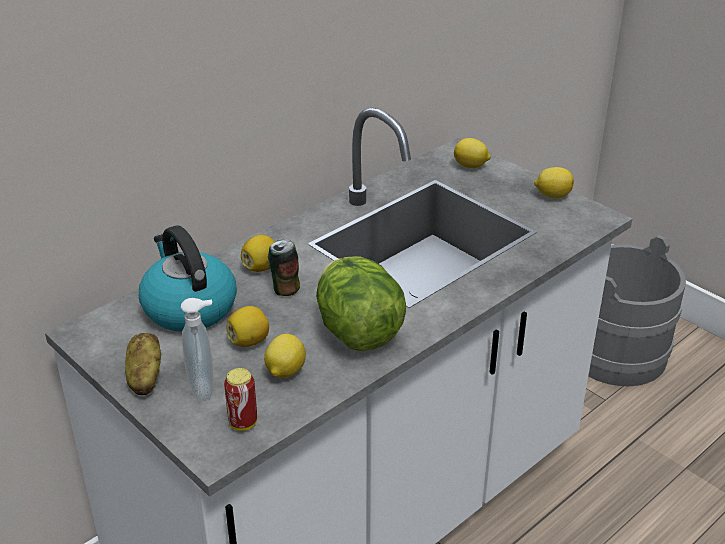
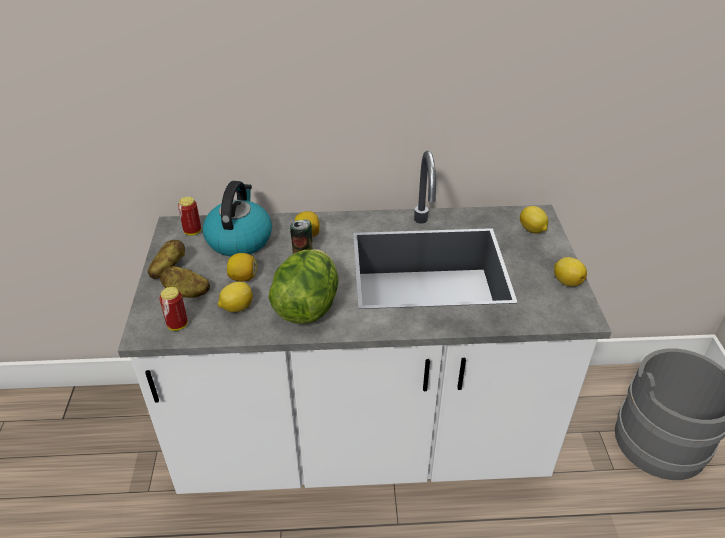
camera: 40 degrees right, 5 degrees up
soap dispenser [181,298,213,401] -> potato [160,266,210,298]
none -> can [178,197,201,236]

